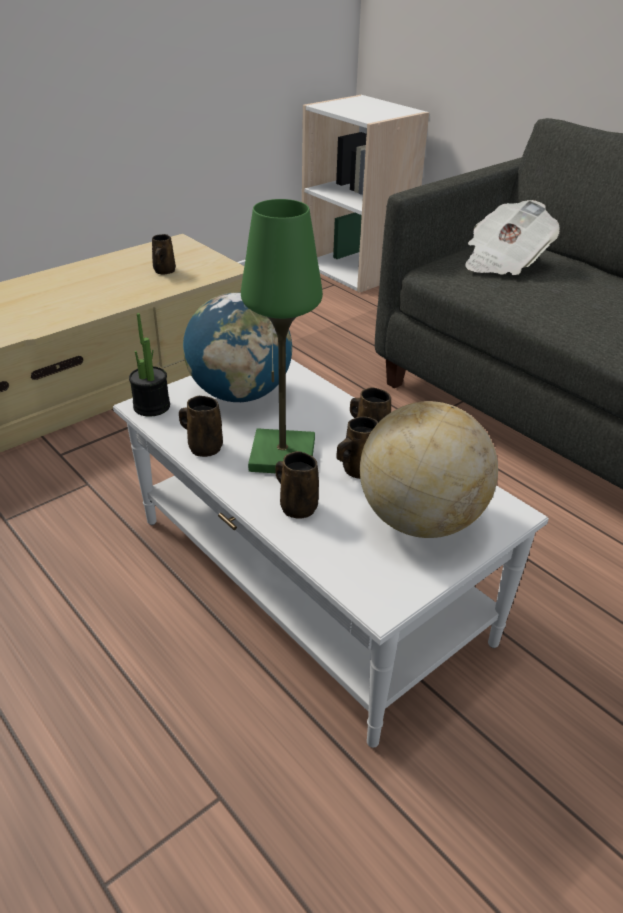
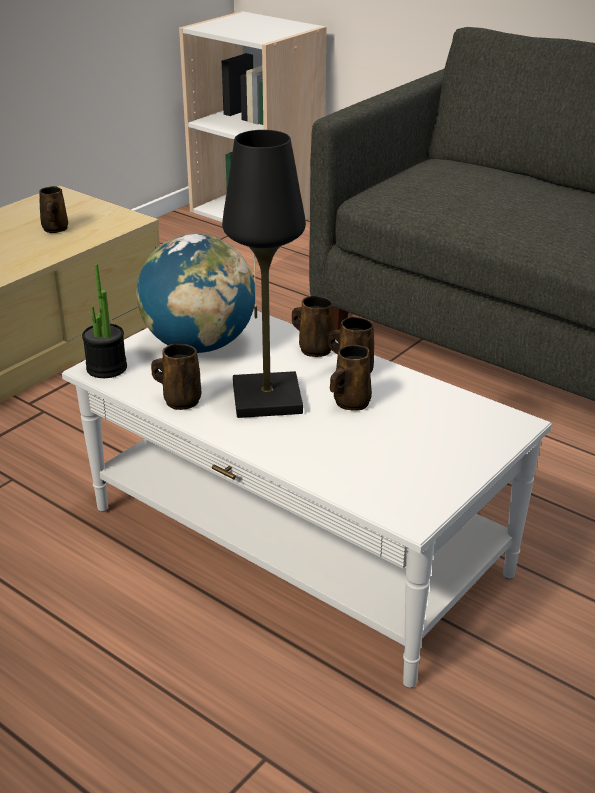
camera: 10 degrees left, 5 degrees down
green table lamp [241,199,323,473] -> black table lamp [222,130,306,418]
brown mug [276,451,319,519] -> brown mug moved to [292,295,334,357]
globe [360,401,498,538] -> none
newspaper [465,200,560,275] -> none

